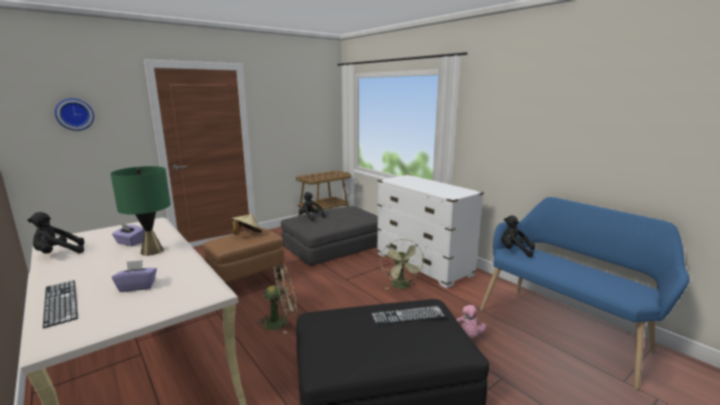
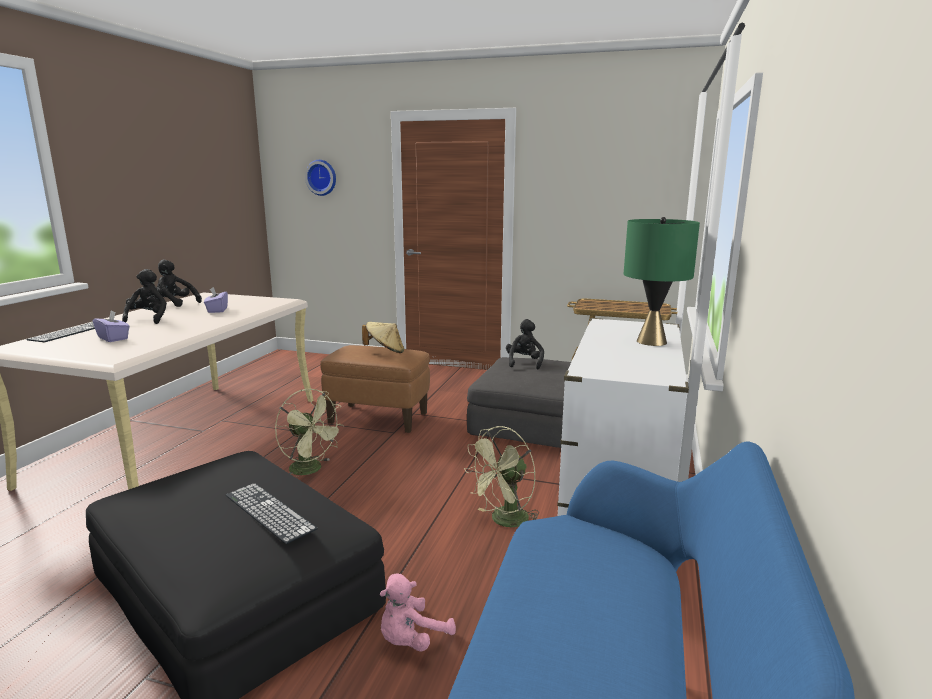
camera: 55 degrees right, 0 degrees up
green table lamp [110,166,171,256] -> green table lamp moved to [624,217,700,346]
black plush toy [501,215,535,257] -> black plush toy moved to [122,269,167,324]

